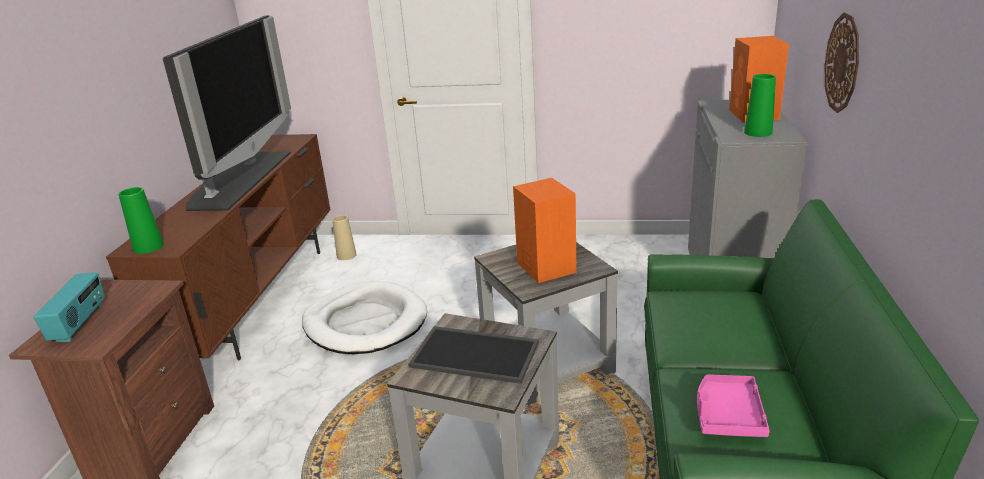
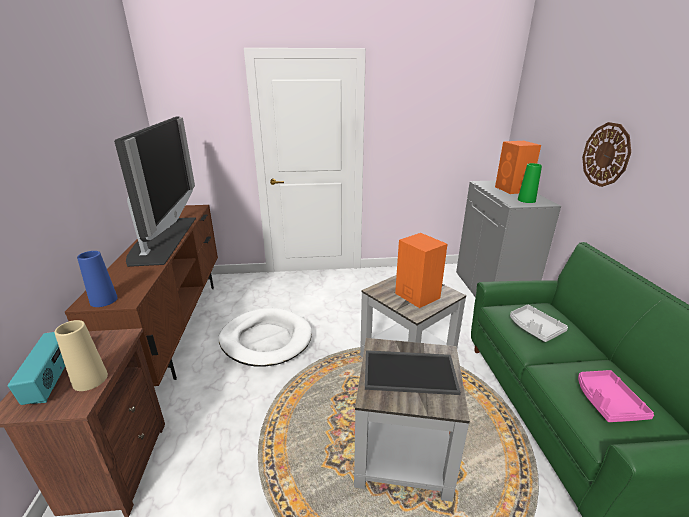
camera: 15 degrees left, 0 degrees up
green vase [119,187,164,254] -> blue vase [77,251,118,307]
beige vase [332,215,357,260] -> beige vase moved to [54,320,108,391]
none -> grey tray [510,305,568,342]

